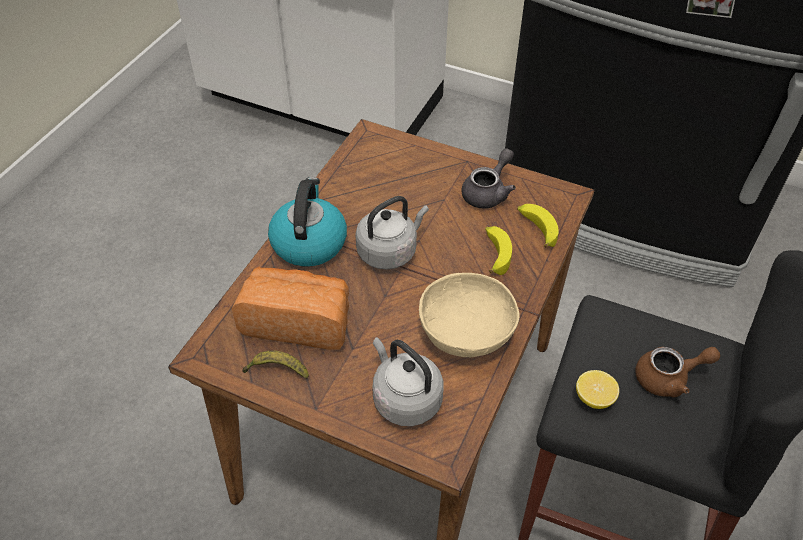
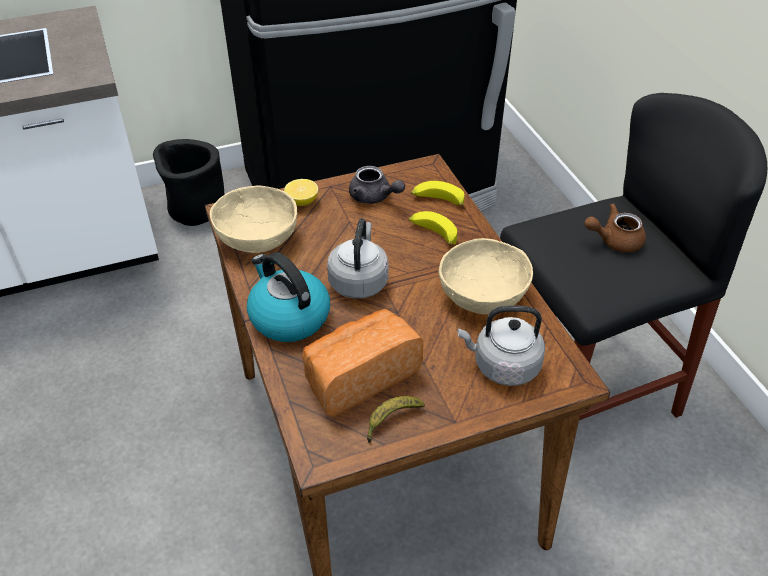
camera: 45 degrees left, 5 degrees down
grey teapot [461,148,516,209] -> grey teapot turned 135 degrees clockwise [349,166,405,204]
lemon [576,370,619,409] -> lemon moved to [284,179,318,206]
brown teapot [635,347,720,397] -> brown teapot turned 135 degrees counterclockwise [584,203,646,253]
none -> black planter [153,139,225,226]
none -> beige bowl [210,186,297,253]

